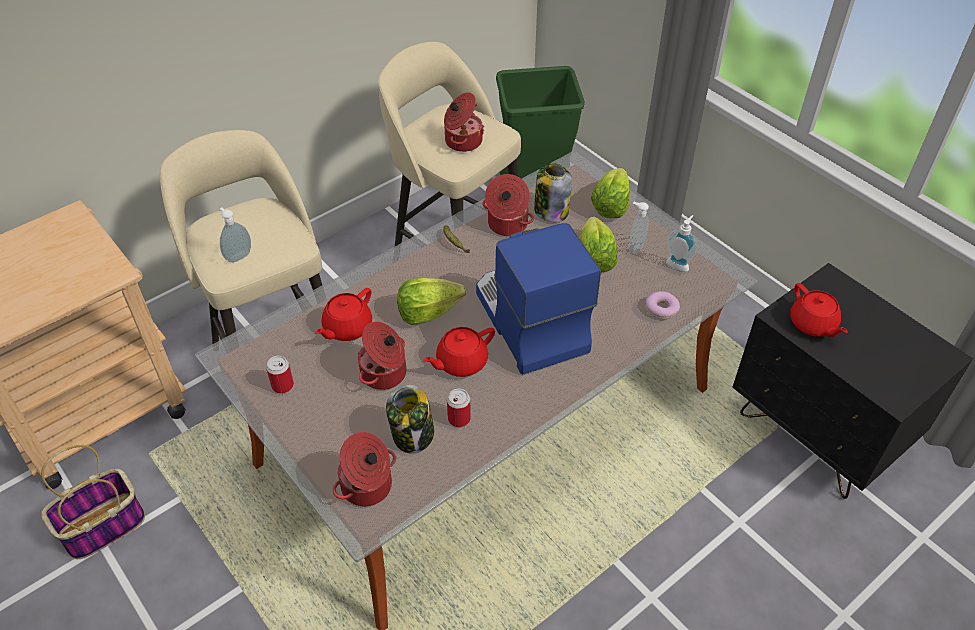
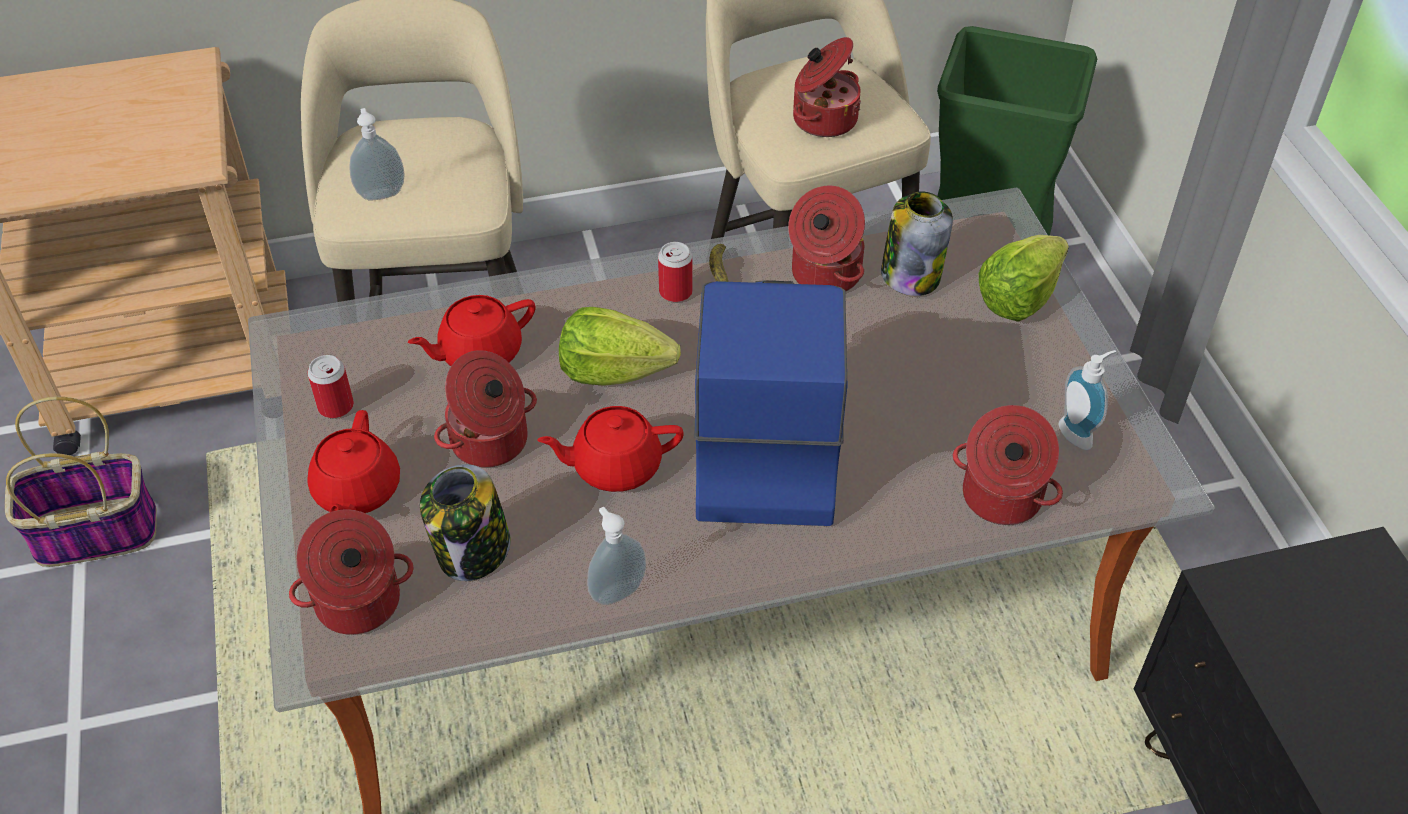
camera: 25 degrees right, 0 degrees up
can [447,389,471,427] -> can moved to [658,242,693,302]
lettuce [580,217,617,272] -> none
soap dispenser [629,202,649,254] -> soap dispenser moved to [587,507,646,605]
donut [646,291,680,319] -> cooking pot [953,405,1063,525]
red teapot [790,283,848,337] -> red teapot moved to [307,410,400,513]

